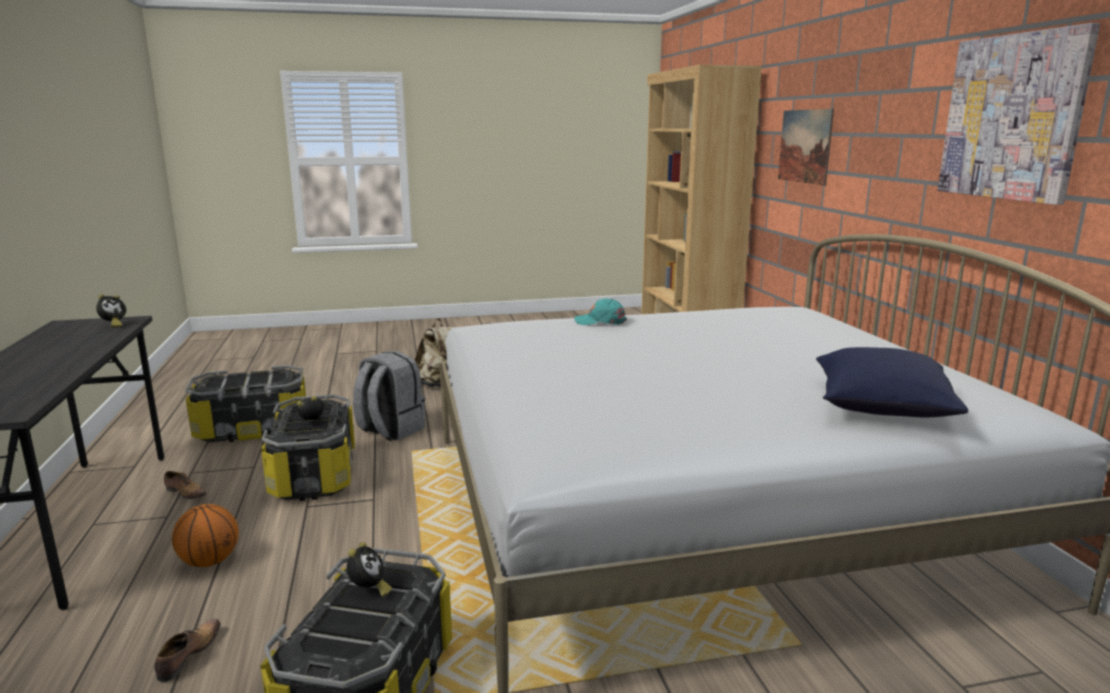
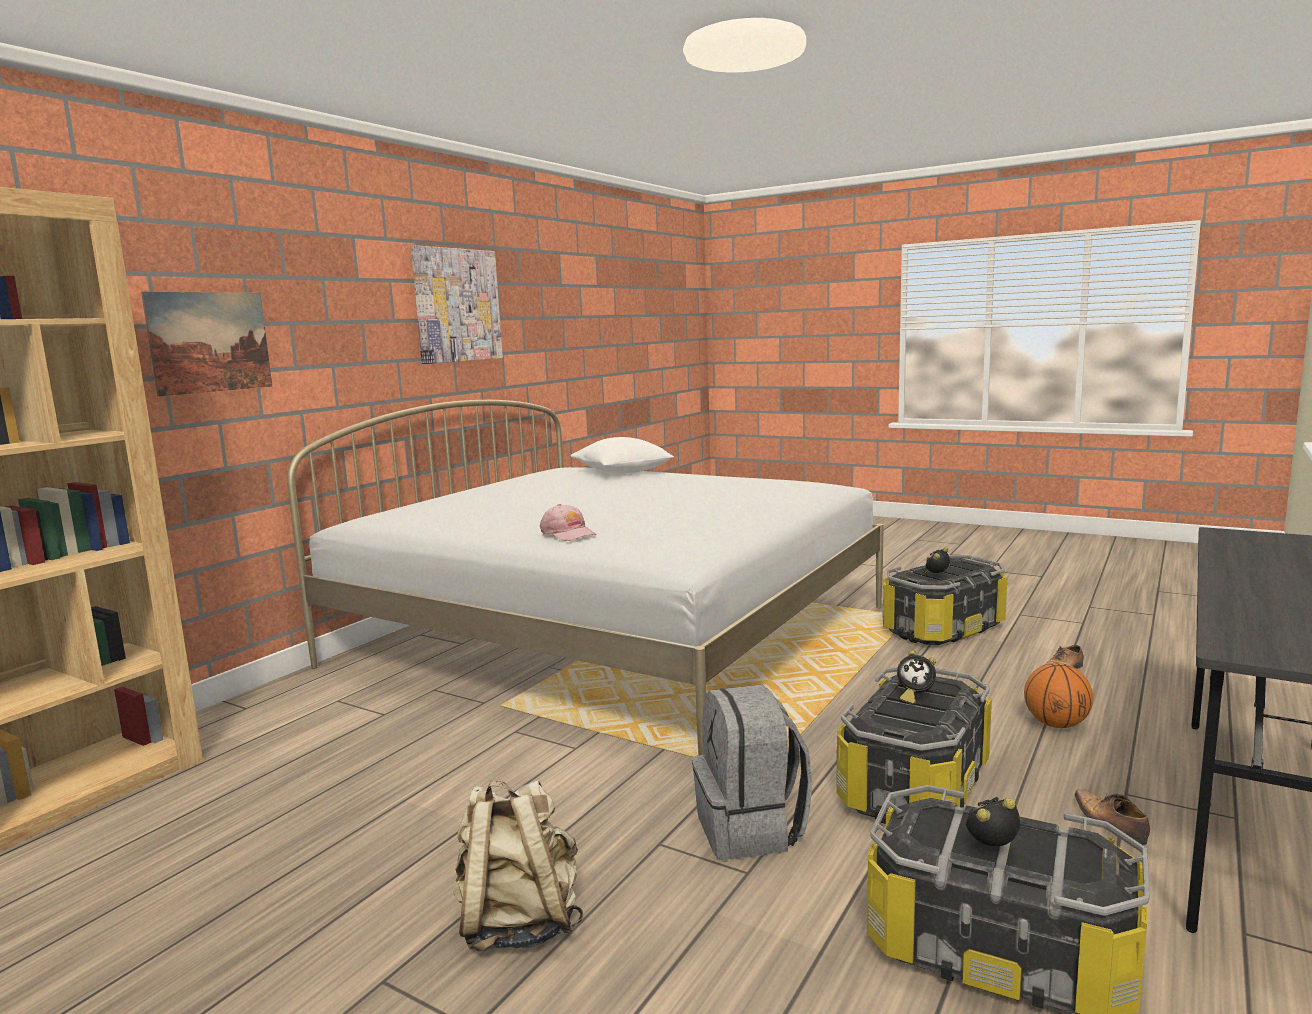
camera: 135 degrees left, 5 degrees down
alarm clock [96,294,126,327] -> alarm clock moved to [966,797,1020,847]
turquoise cap [574,298,627,325] -> pink cap [540,504,597,541]
blue pillow [816,347,968,417] -> white pillow [571,437,674,473]

